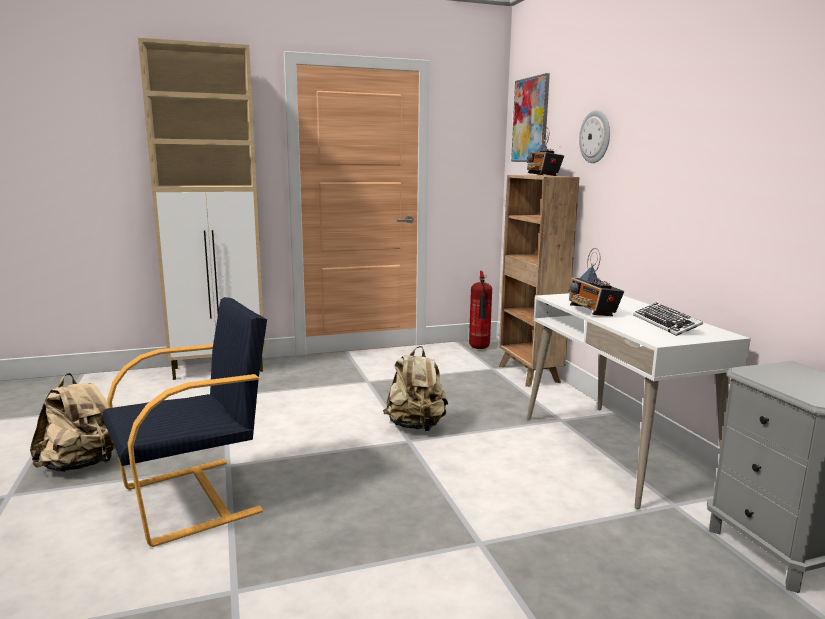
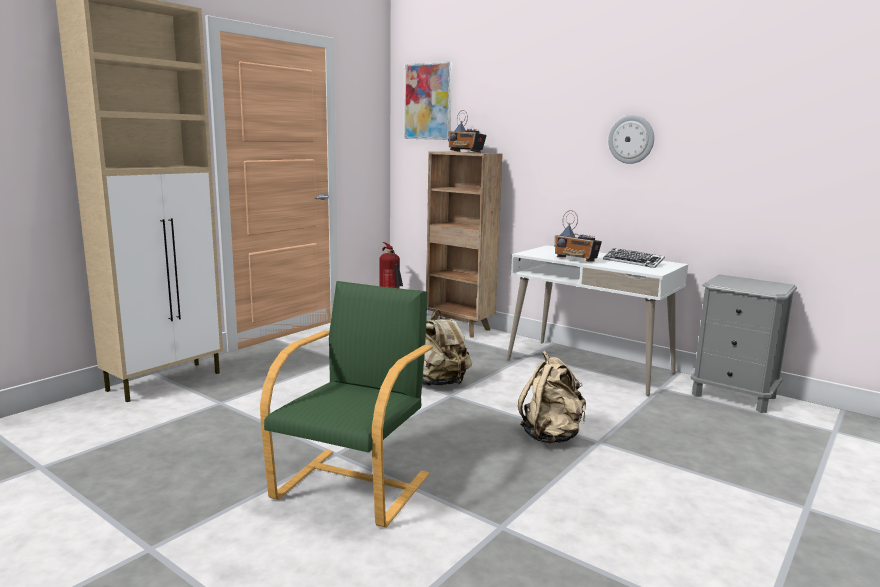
camera: 35 degrees left, 0 degrees up
beige backpack [30,373,115,472] -> beige backpack moved to [518,351,586,443]
black armchair [103,297,267,547] -> green armchair [260,281,433,528]
wall clock [579,110,610,163] -> wall clock moved to [608,115,654,164]

